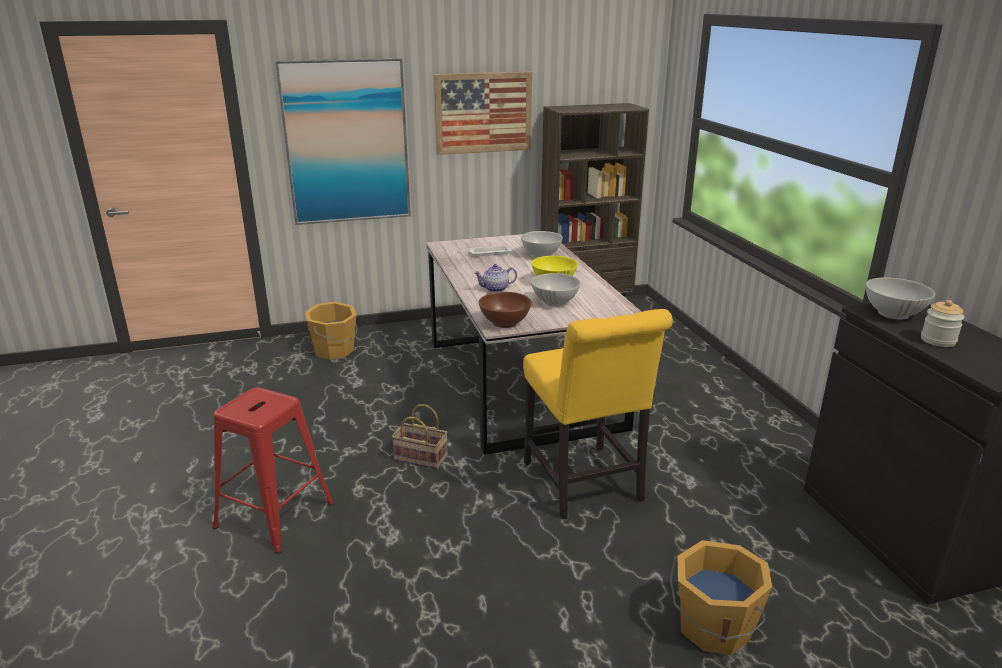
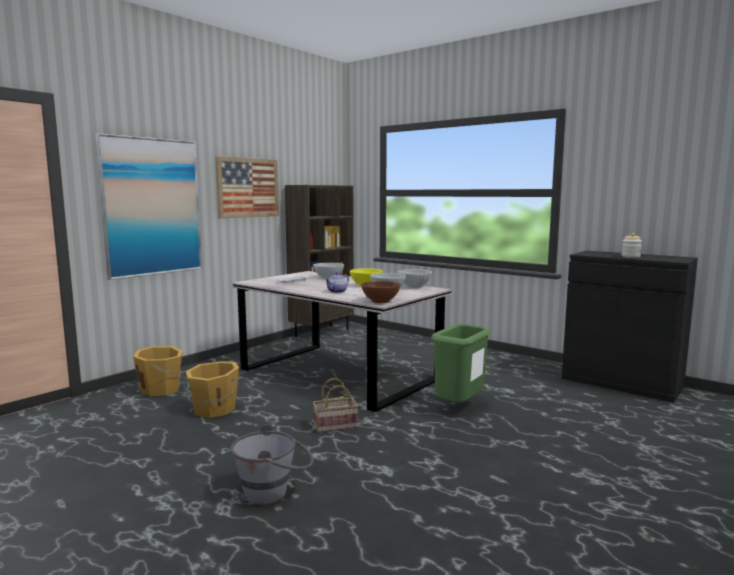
camera: 35 degrees left, 15 degrees down
red stool [212,387,334,554] -> grey bucket [230,424,314,505]
yellow chair [523,309,673,520] -> green trash can [431,324,491,402]
orange bucket [670,540,772,655] -> orange bucket moved to [184,361,239,418]
white bowl [866,277,935,320] -> white bowl moved to [398,269,432,288]

